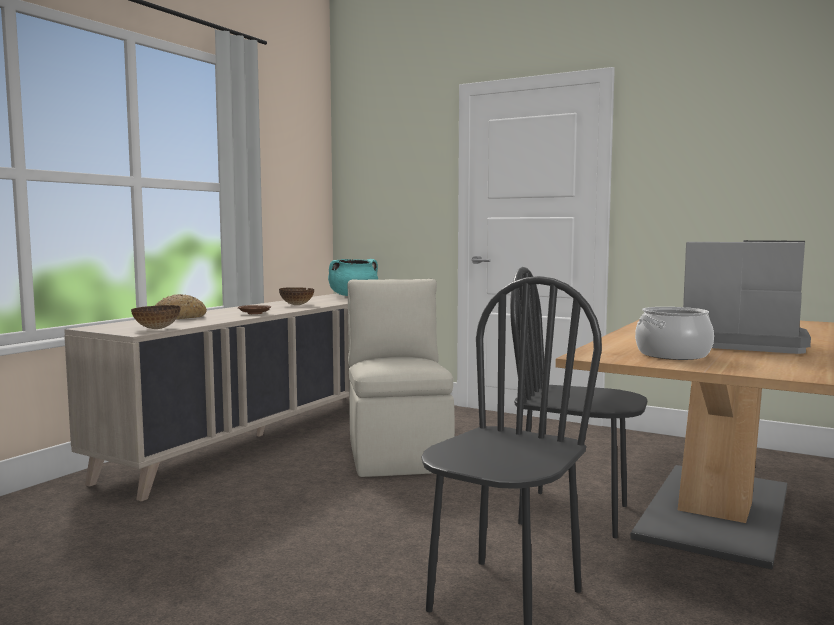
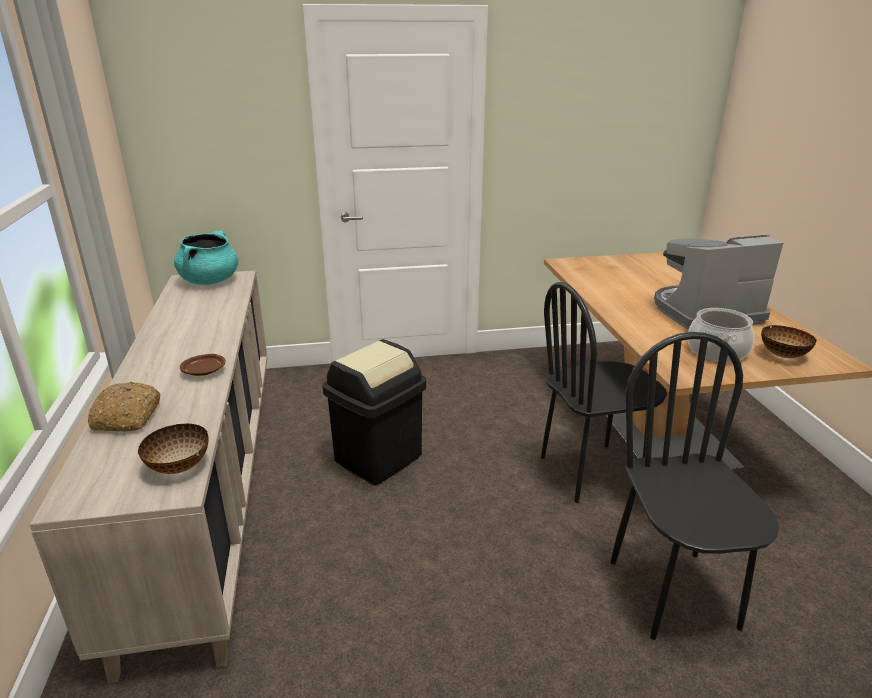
camera: 40 degrees left, 20 degrees up
bowl [279,287,314,305] -> bowl moved to [761,325,817,358]
beige chair [347,279,455,477] -> black trash can [322,339,426,485]

